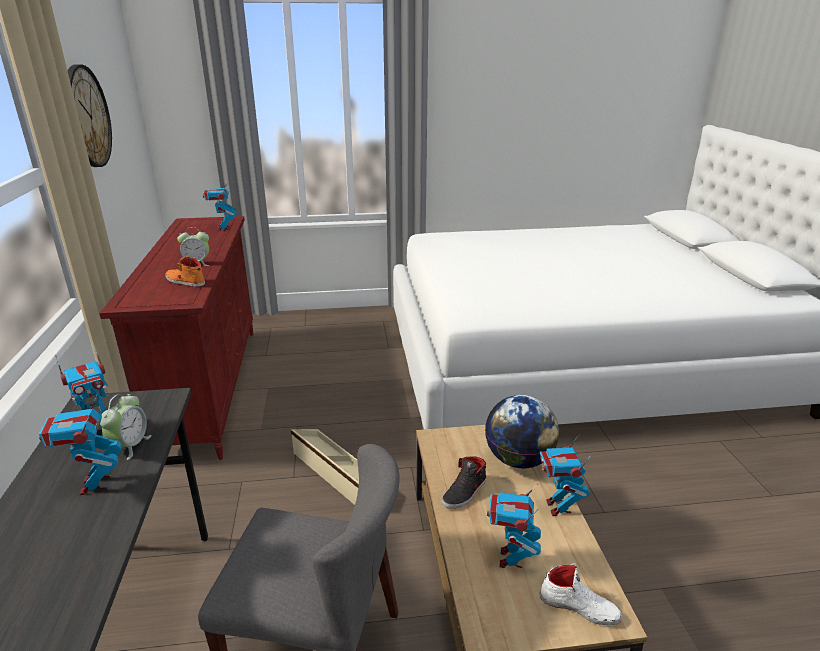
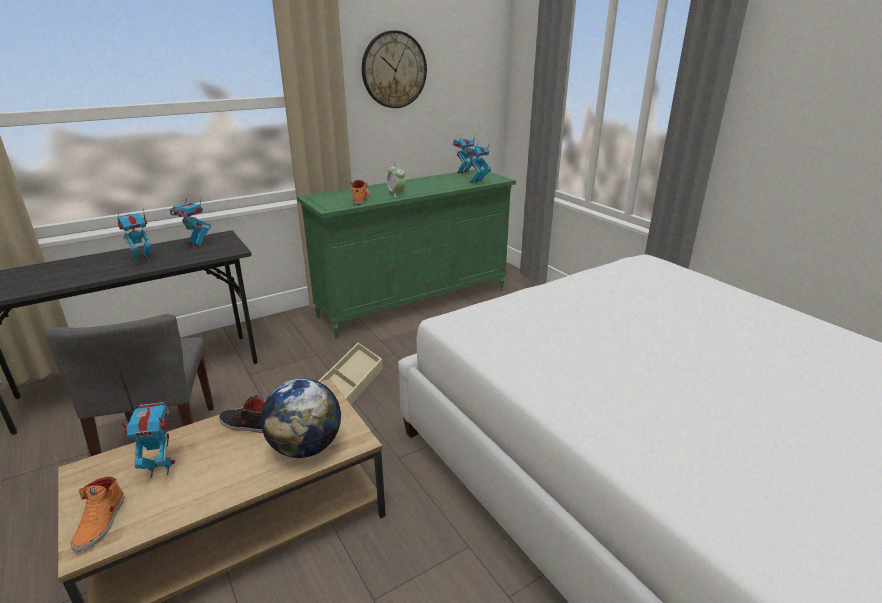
camera: 65 degrees right, 0 degrees up
red dresser [99,216,253,460] -> green dresser [296,169,516,338]
alarm clock [100,394,152,460] -> none
toy robot [540,434,591,516] -> toy robot moved to [453,134,476,175]
white shoe [540,563,622,625] -> orange shoe [71,476,125,551]

